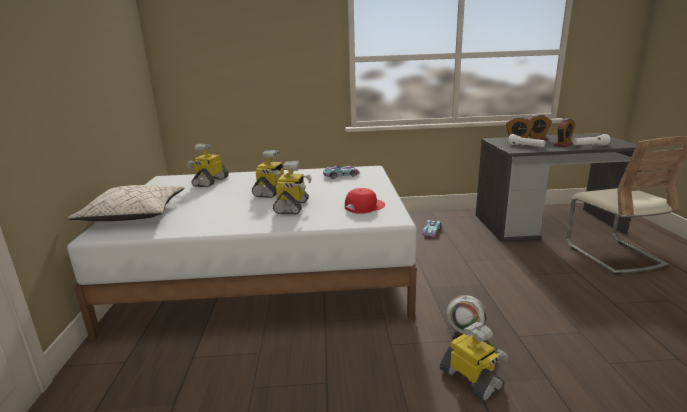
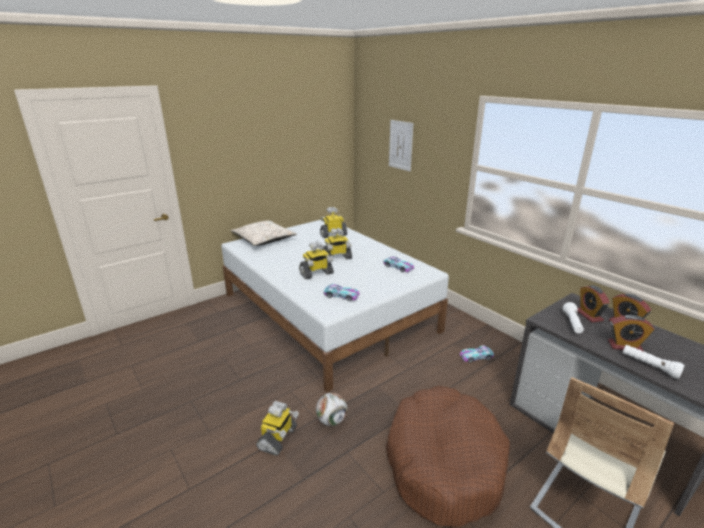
camera: 55 degrees right, 5 degrees up
red cap [345,188,385,214] -> toy car [324,284,360,301]
none -> brown dog bed [386,386,510,527]
none -> picture [389,120,414,171]

